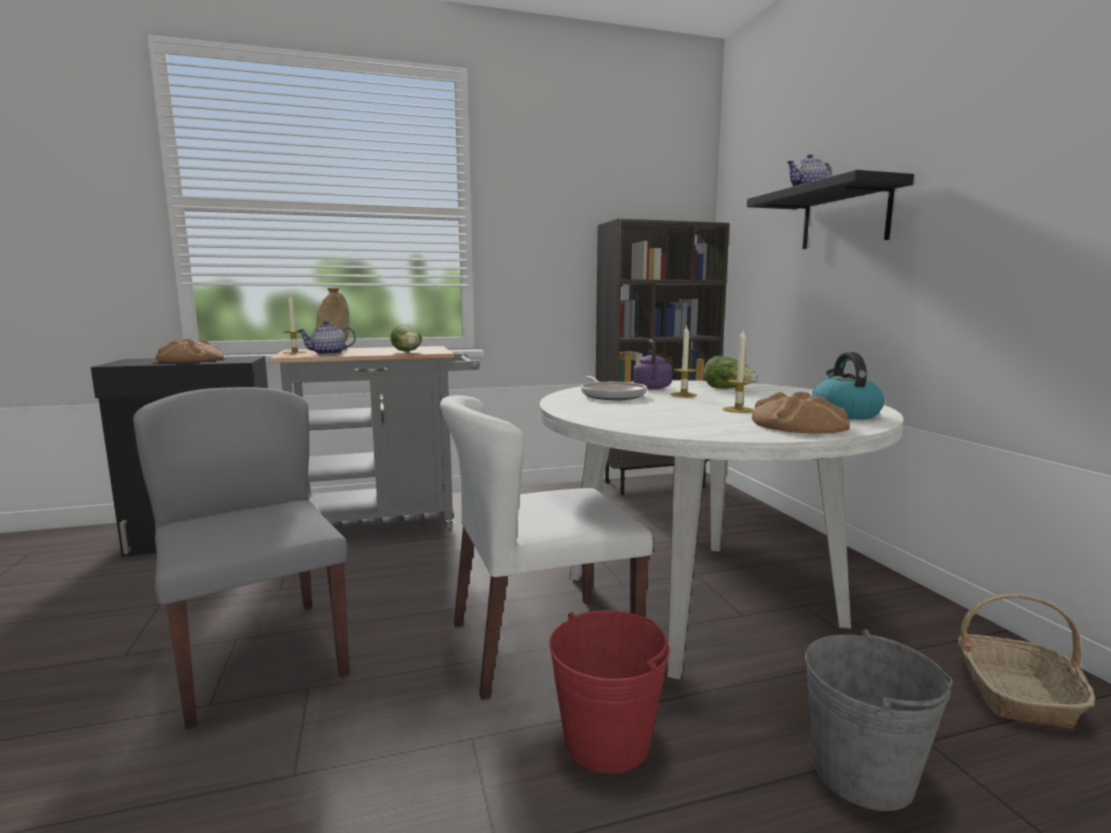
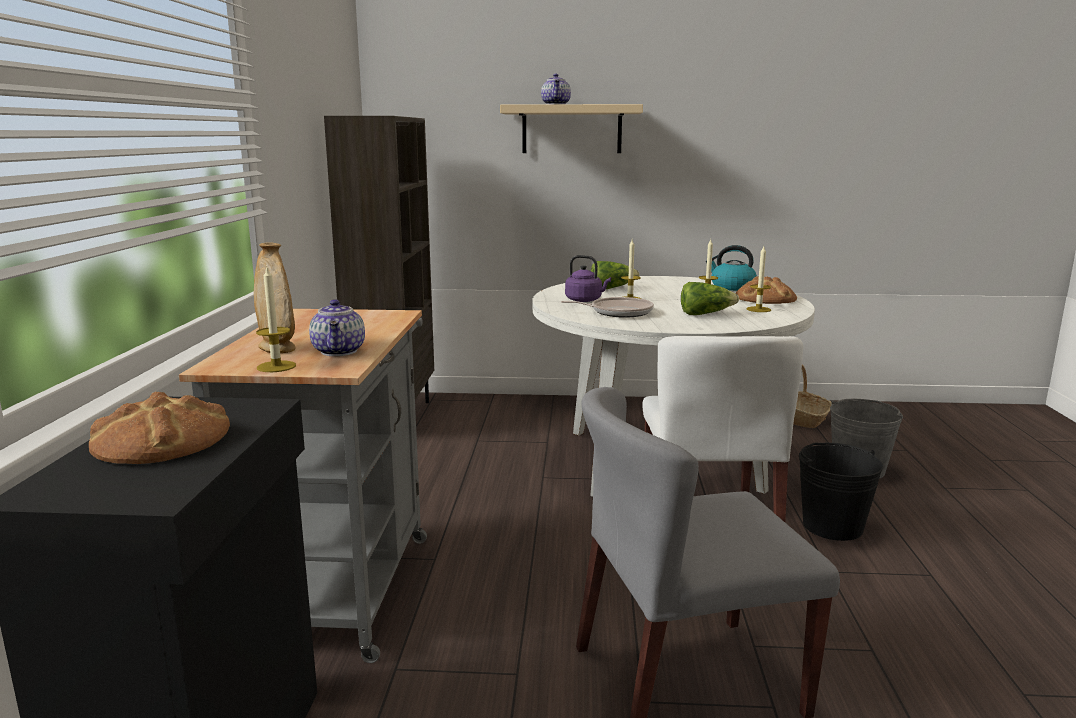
camera: 70 degrees left, 5 degrees up
lettuce [390,323,422,352] -> lettuce moved to [681,282,739,315]
red bucket [549,610,670,774] -> black bucket [799,443,883,541]
black shelf [747,170,914,249] -> beige shelf [500,104,643,153]
none -> candle [746,246,771,312]

